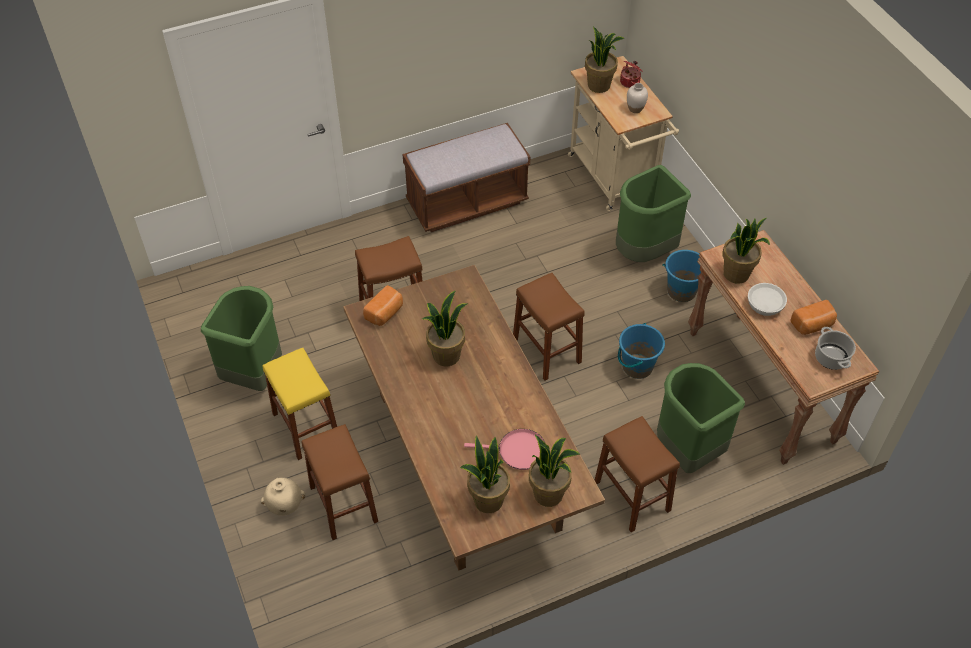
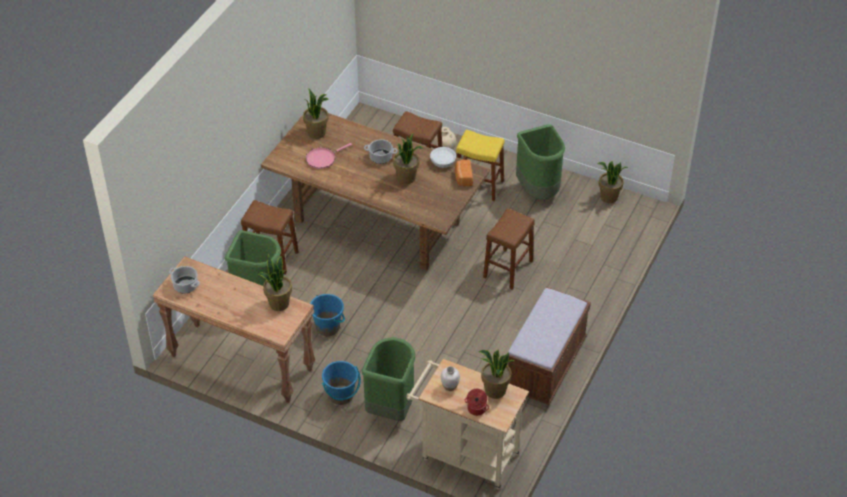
camera: 140 degrees right, 5 degrees down
brown stool [513,273,585,381] -> none
potted plant [529,435,580,507] -> potted plant moved to [597,161,628,203]
white bowl [748,283,787,316] -> white bowl moved to [430,147,456,168]
bread [790,300,837,335] -> none
none -> cooking pot [364,139,398,164]

